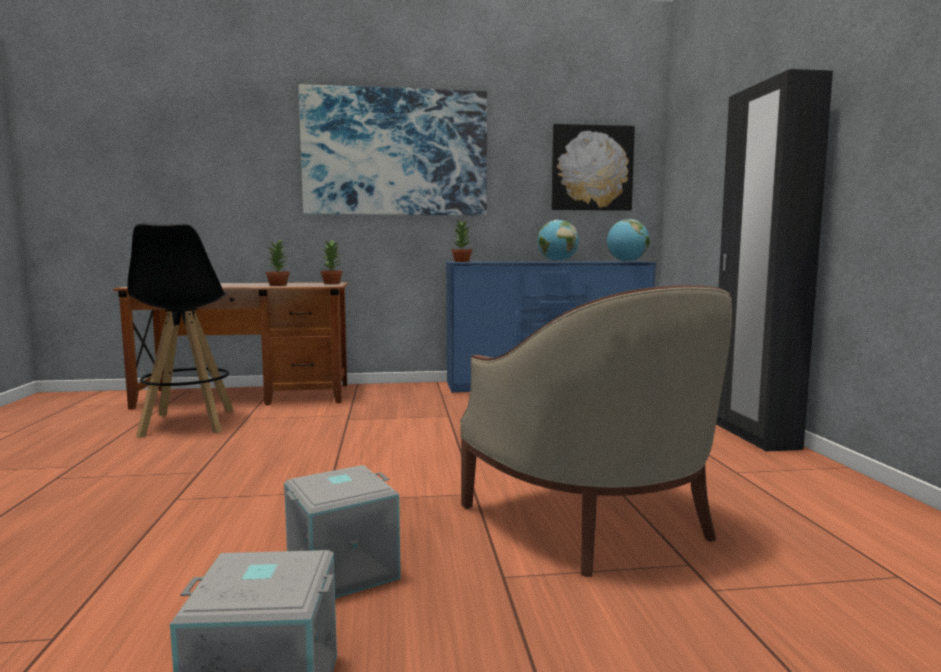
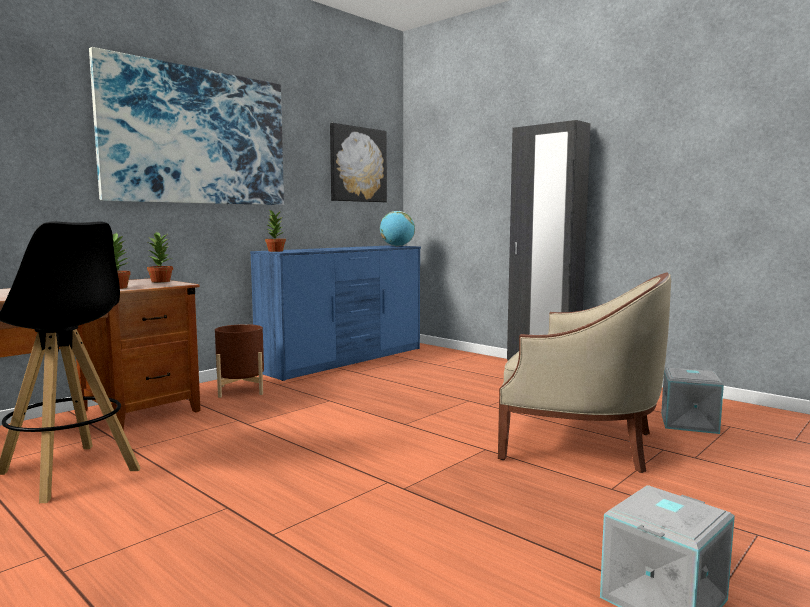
camera: 40 degrees left, 0 degrees up
grey storage box [284,465,401,598] -> grey storage box moved to [661,368,724,434]
globe [538,220,579,262] -> none
none -> brown planter [215,324,264,398]

